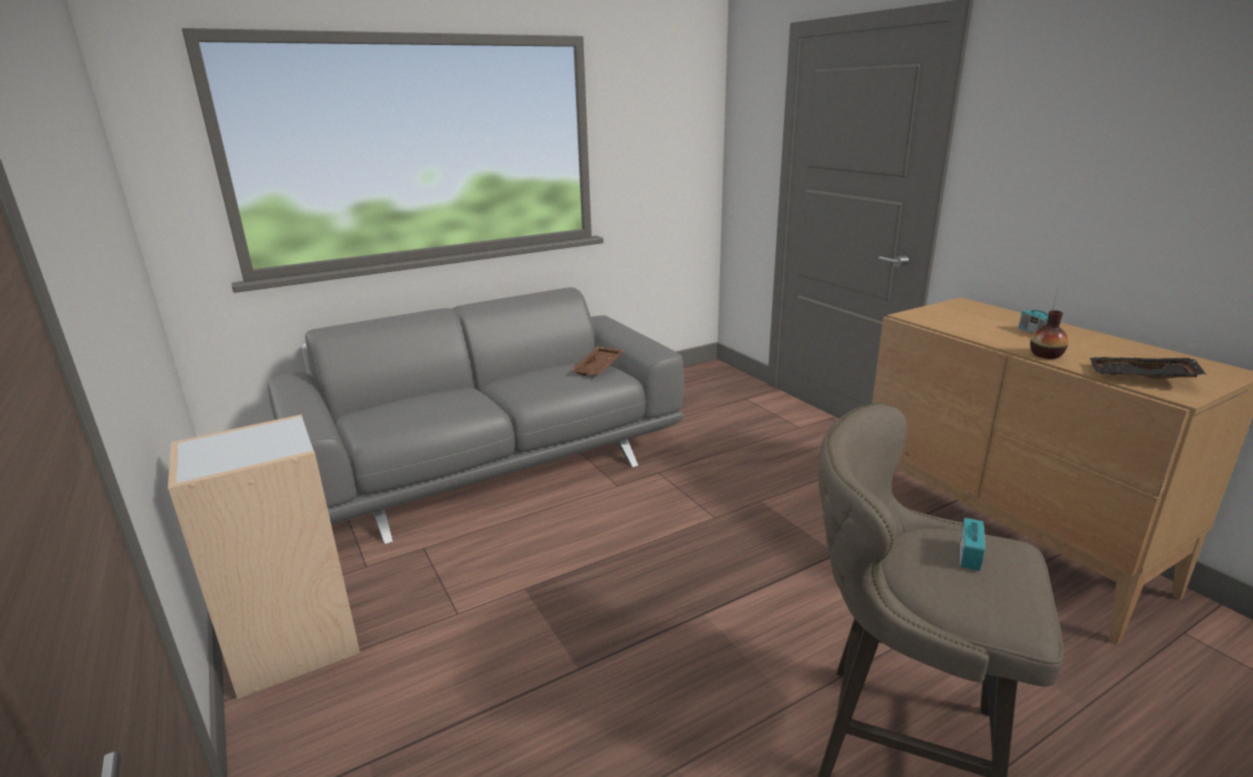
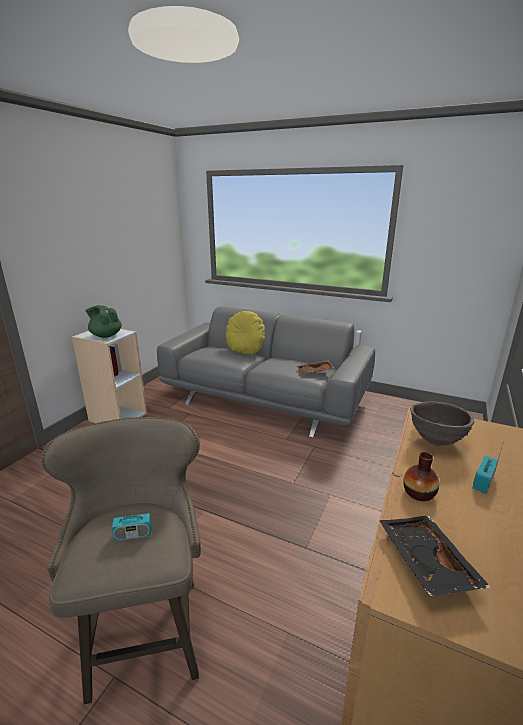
camera: 55 degrees right, 0 degrees up
none -> green teapot [85,305,122,338]
none -> yellow pillow [226,311,265,355]
none -> brown bowl [410,401,474,446]

